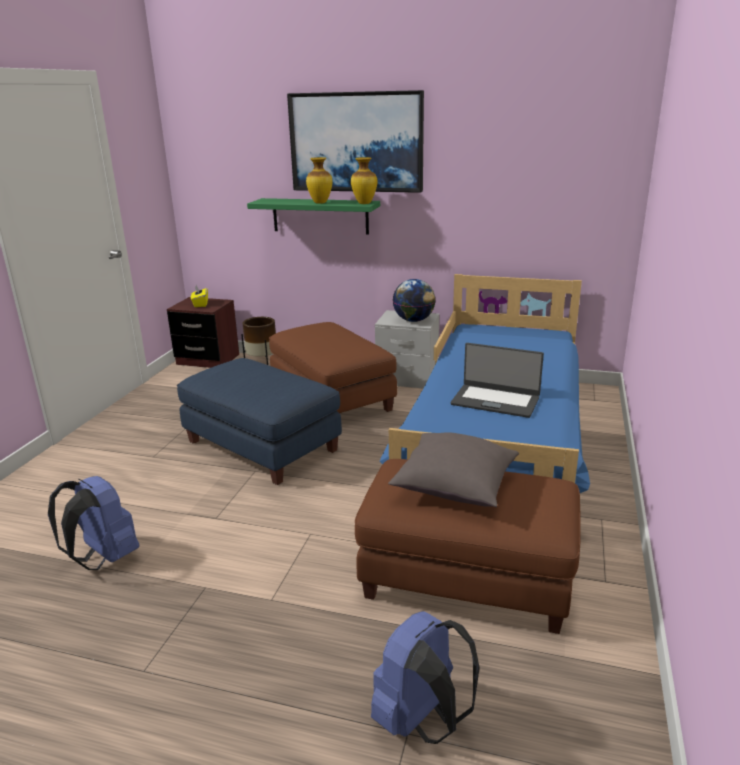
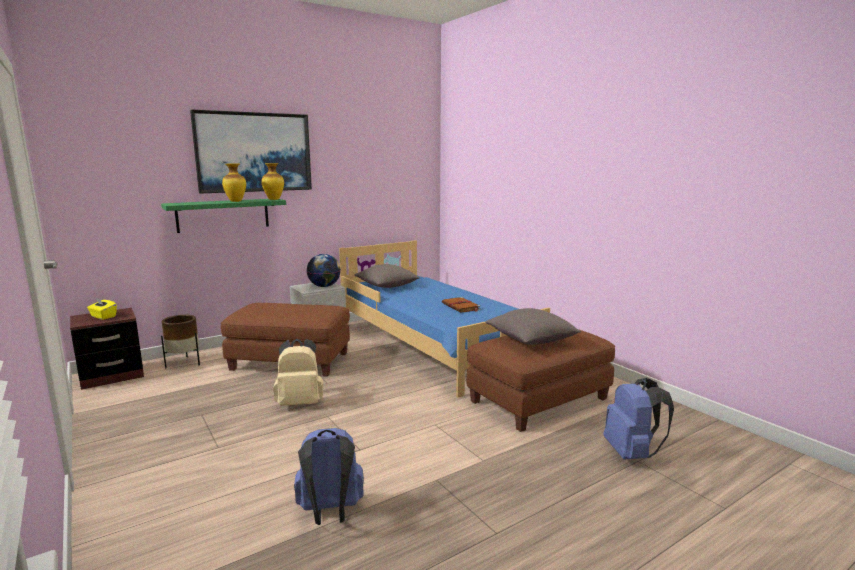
camera: 50 degrees left, 10 degrees down
blue ottoman [177,358,342,485] -> beige backpack [273,339,324,406]
laptop [451,343,544,418] -> brown book [442,297,481,313]
none -> grey pillow [354,264,420,288]

